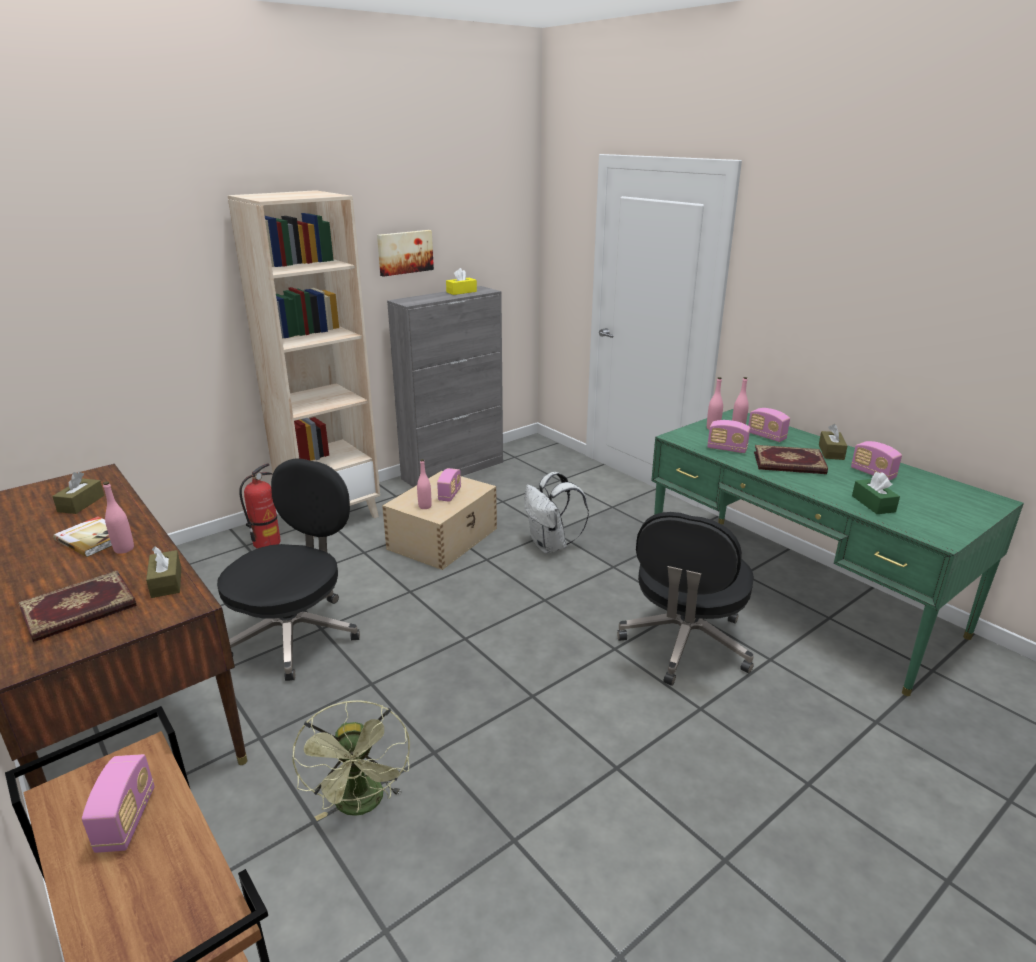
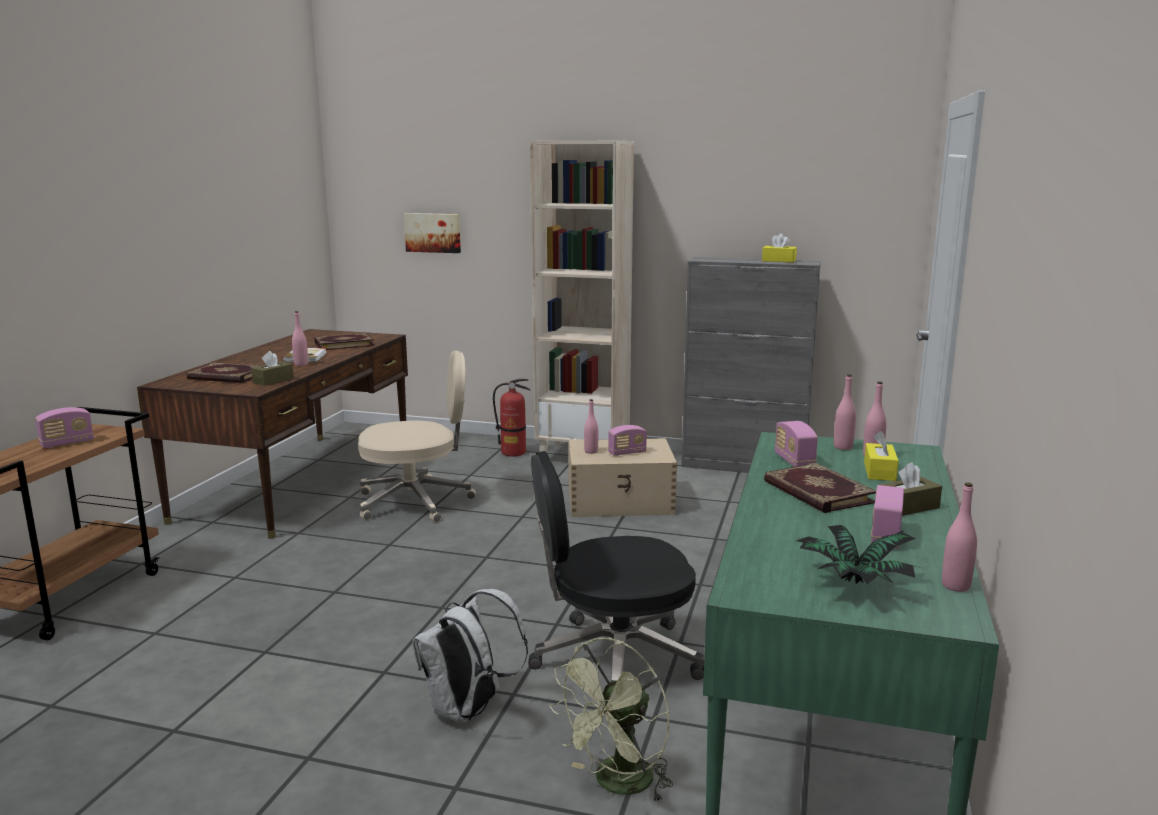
camera: 55 degrees right, 10 degrees down
brown tissue box [52,472,104,514] -> book [314,333,374,350]
black office chair [217,458,360,681] -> beige office chair [358,351,476,522]
green fan [292,700,410,821] -> green fan moved to [550,637,673,802]
picture [377,230,434,277] -> picture moved to [404,213,461,253]
white backpack [524,472,589,554] -> white backpack moved to [412,589,528,723]
radio [748,408,790,442] -> yellow tissue box [864,431,899,481]
green tissue box [852,472,900,514] -> none
none -> potted plant [796,525,921,584]
none -> pink bottle [942,483,977,592]

